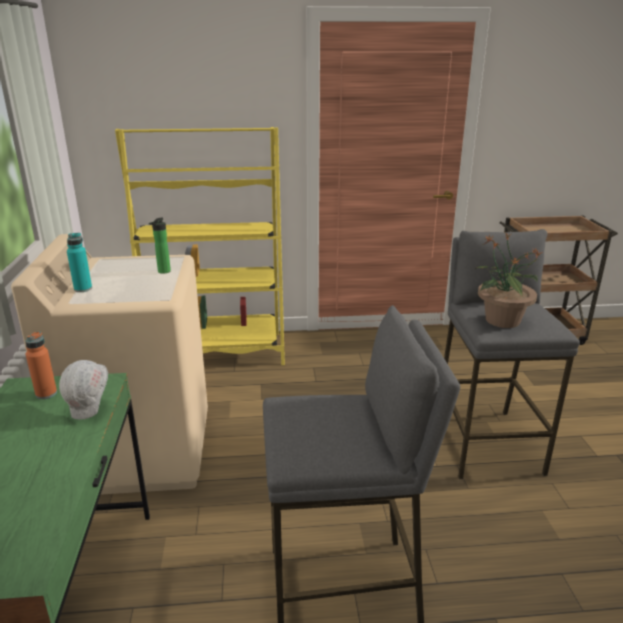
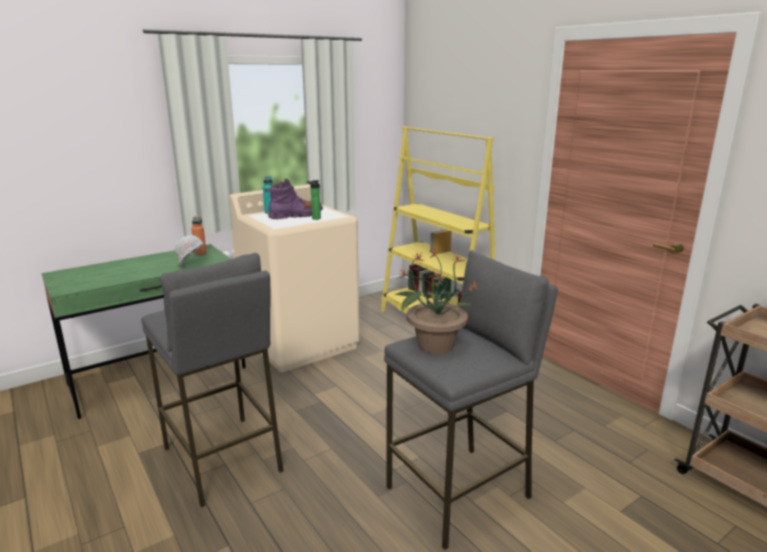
camera: 60 degrees right, 5 degrees down
none -> purple boot [265,178,323,219]

